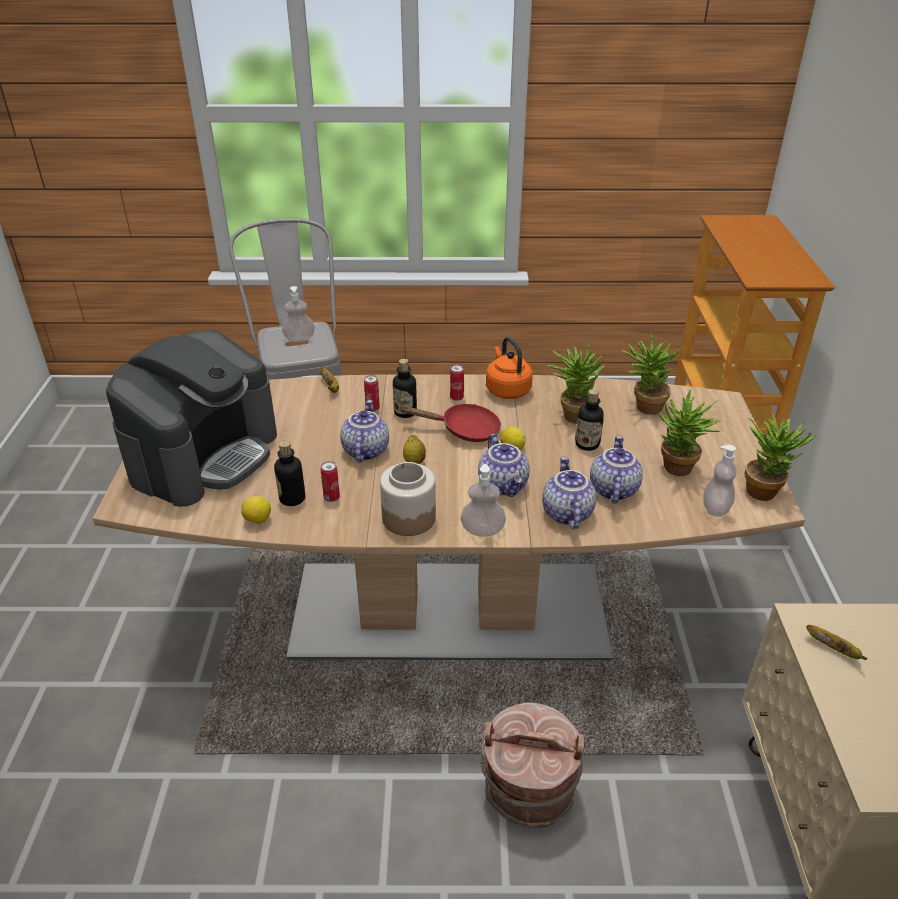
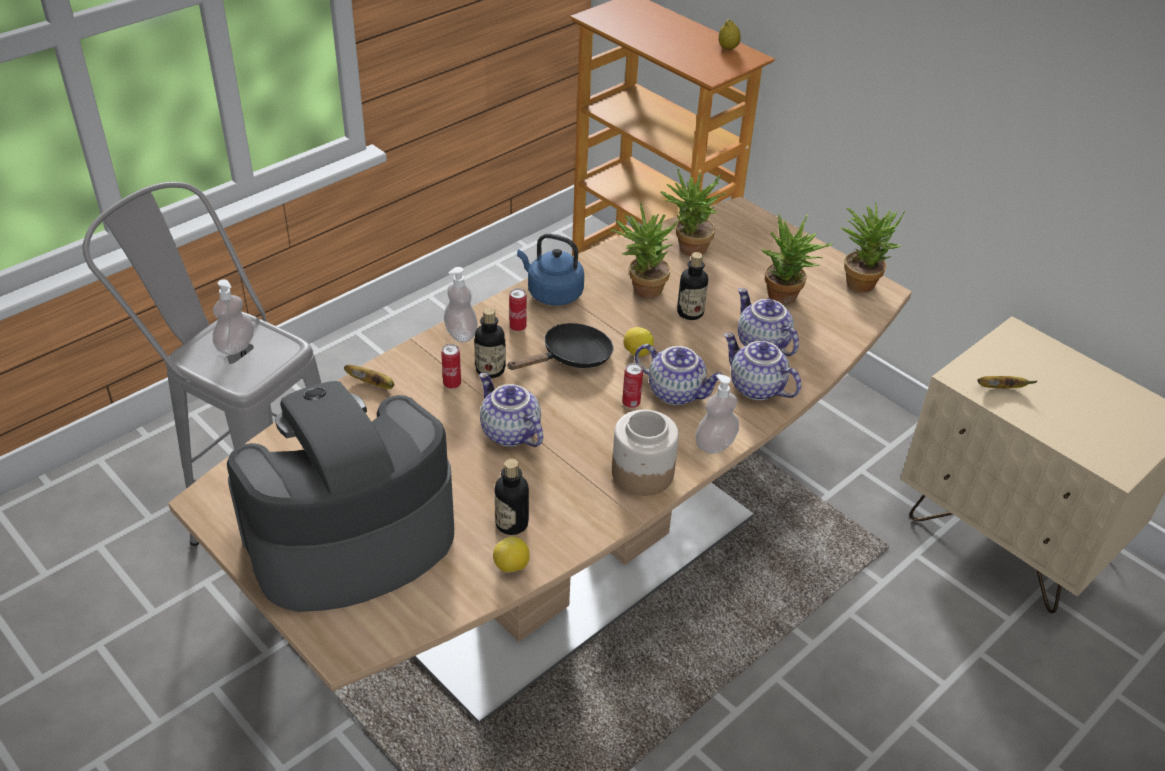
camera: 45 degrees left, 5 degrees up
coffee machine [106,330,277,507] -> coffee machine turned 105 degrees counterclockwise [227,381,454,612]
can [320,461,340,502] -> can moved to [622,363,643,408]
red frying pan [400,404,501,442] -> black frying pan [507,323,613,370]
lemon [403,435,426,464] -> lemon moved to [719,20,741,50]
brown bucket [480,702,584,828] -> none
orange kettle [486,337,533,399] -> blue kettle [517,234,584,306]
soap dispenser [703,445,737,517] -> soap dispenser moved to [444,267,478,342]

